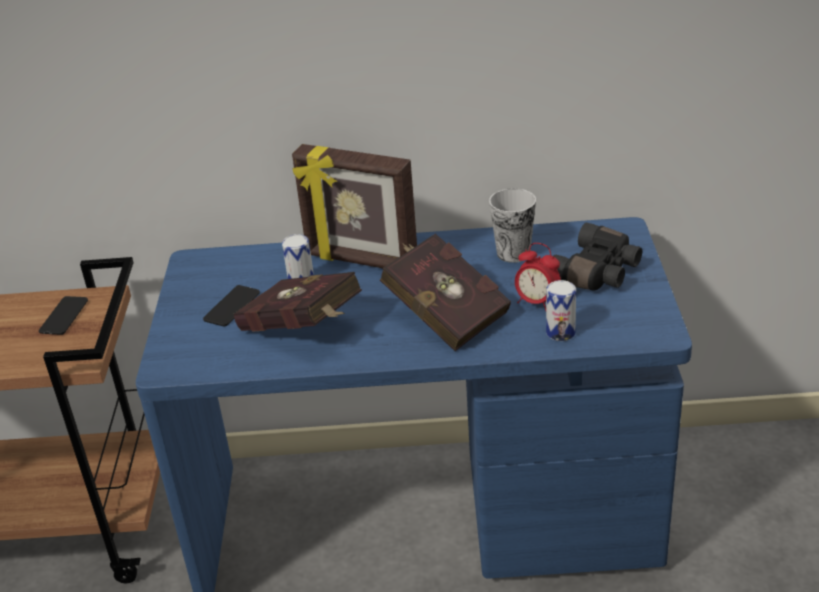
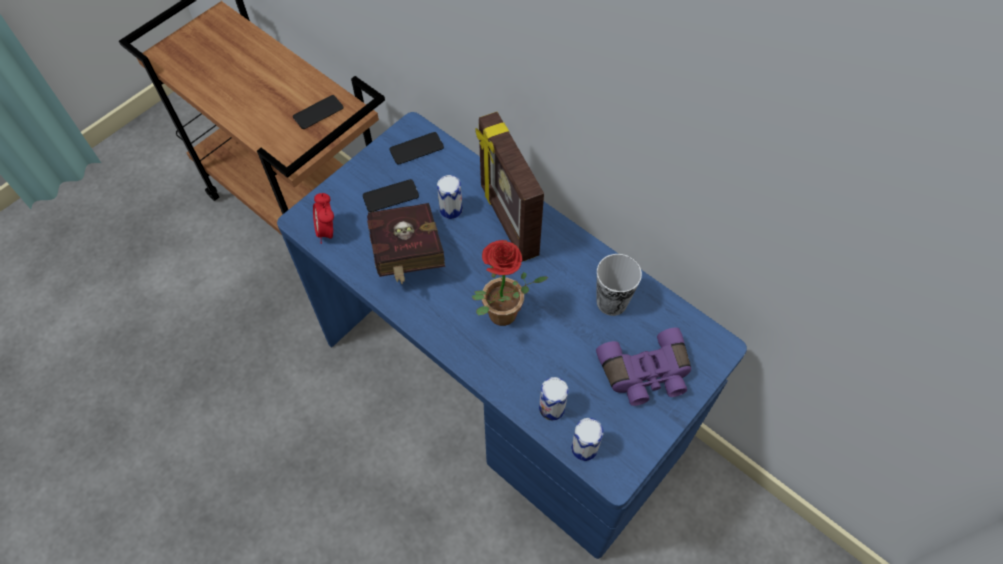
camera: 40 degrees right, 25 degrees up
red book [380,233,511,351] -> potted plant [472,240,548,326]
alarm clock [515,243,561,311] -> alarm clock moved to [313,193,334,244]
black binoculars [554,223,642,290] -> purple binoculars [596,328,691,406]
none -> phone [390,132,444,165]
none -> can [571,418,603,461]

